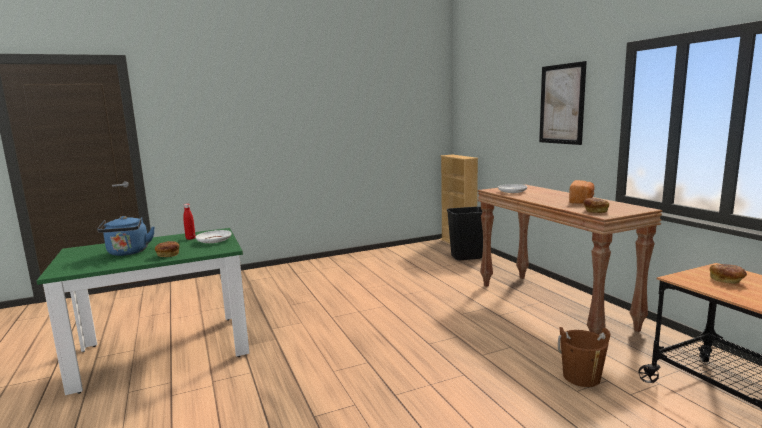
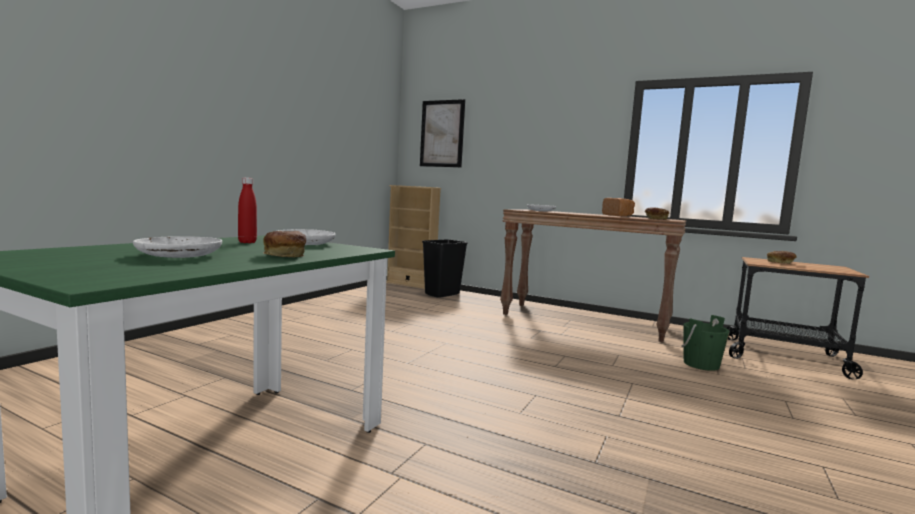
camera: 40 degrees left, 5 degrees down
blue kettle [97,216,155,256] -> white plate [133,236,222,258]
picture [539,61,587,145] -> picture moved to [420,99,465,167]
brown bucket [558,327,610,387] -> green bucket [681,315,730,371]

